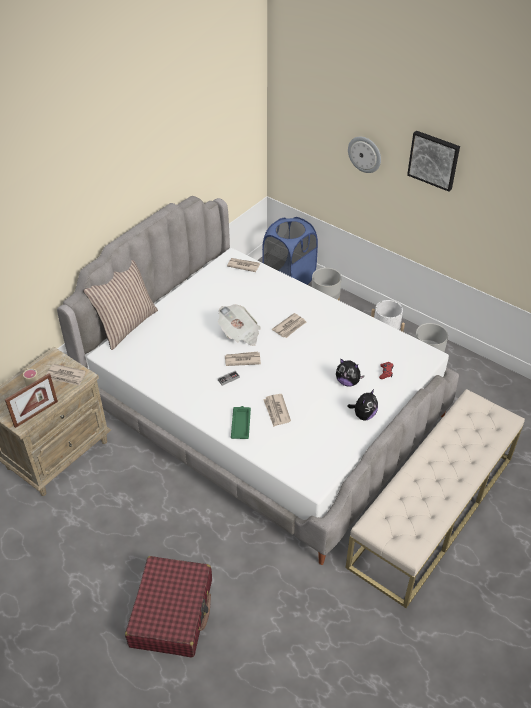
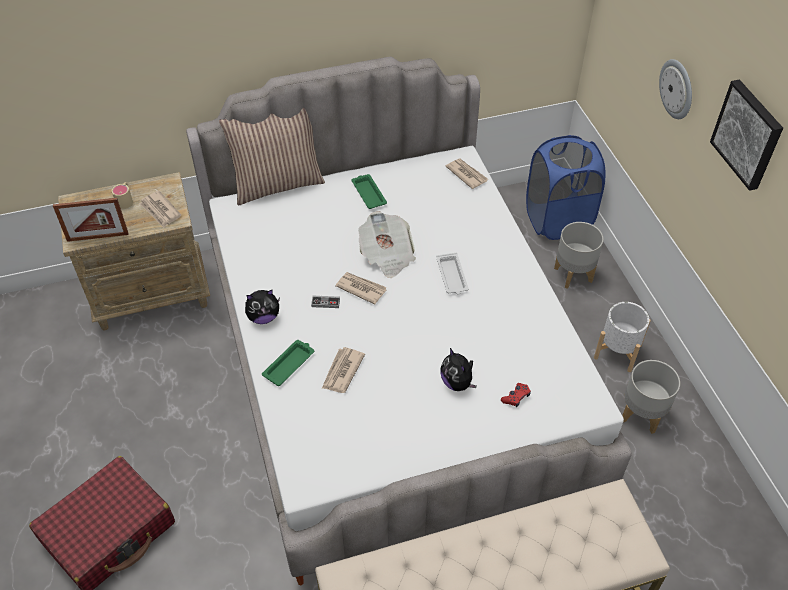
camera: 35 degrees right, 5 degrees up
newspaper [272,313,306,338] -> white tray [436,253,468,295]
plush toy [347,389,378,420] -> plush toy moved to [245,290,280,324]
none -> green tray [351,174,387,209]

